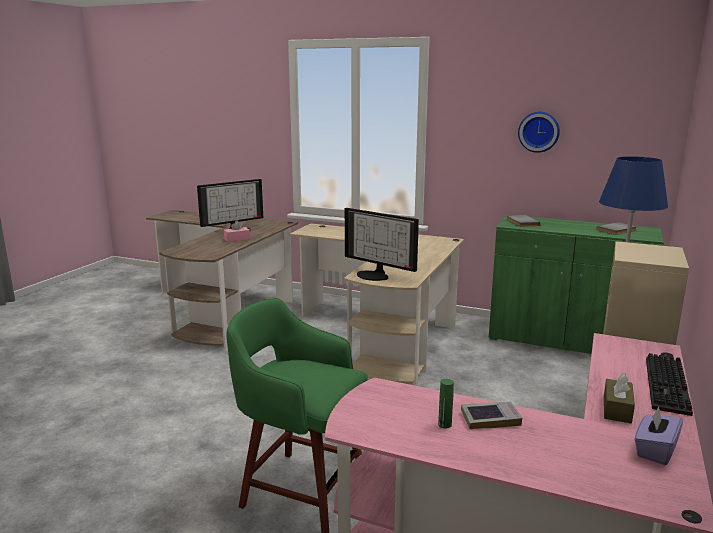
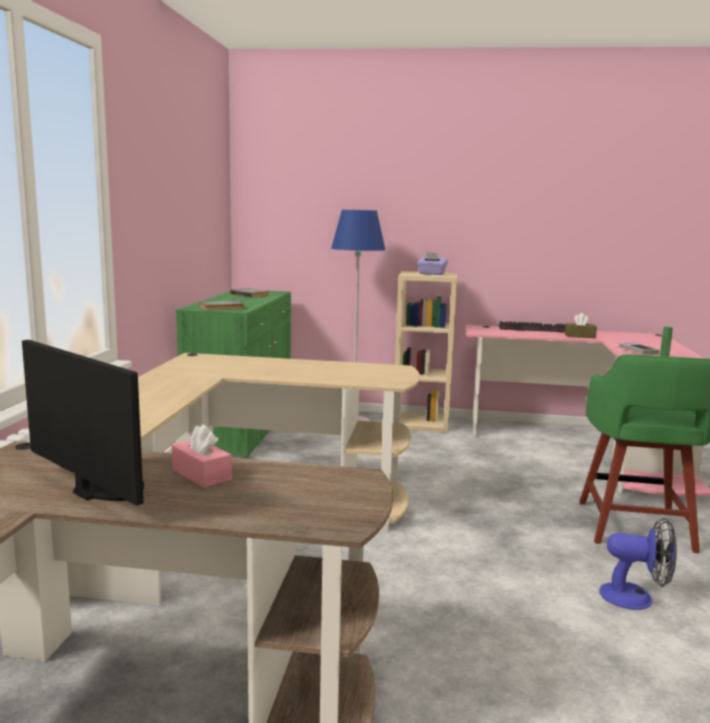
camera: 105 degrees left, 5 degrees down
monitor [345,208,419,281] -> none
wall clock [518,112,560,153] -> none
purple tissue box [635,407,683,465] -> purple tissue box moved to [417,252,448,275]
none -> fan [599,518,677,610]

